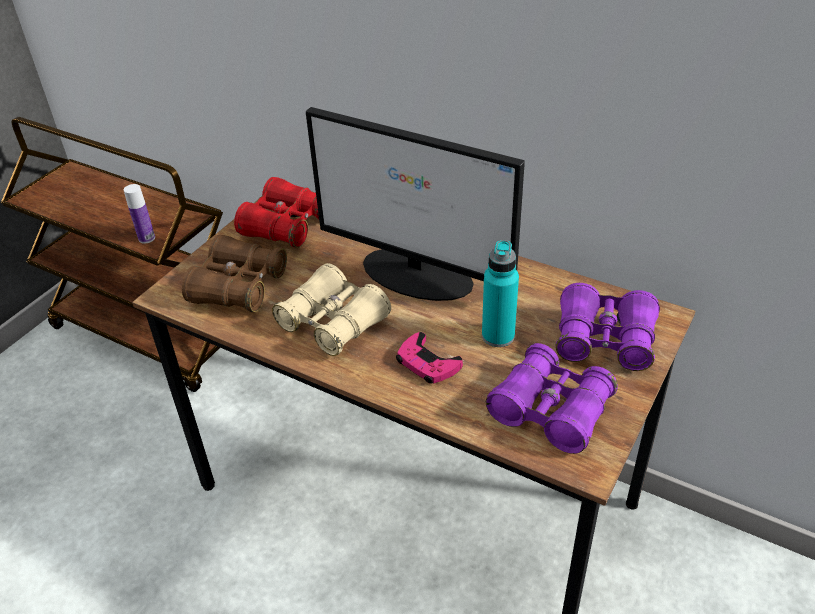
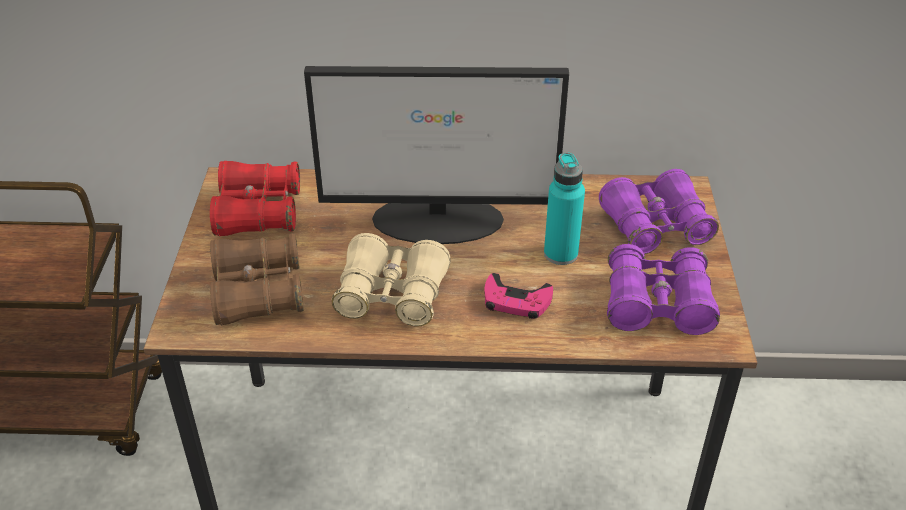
camera: 30 degrees left, 0 degrees up
bottle [124,184,155,244] -> none

